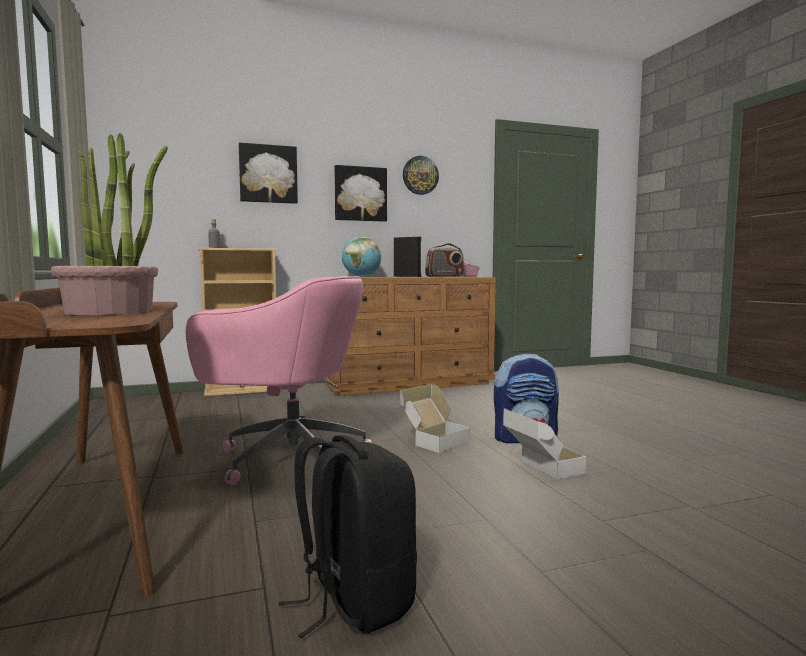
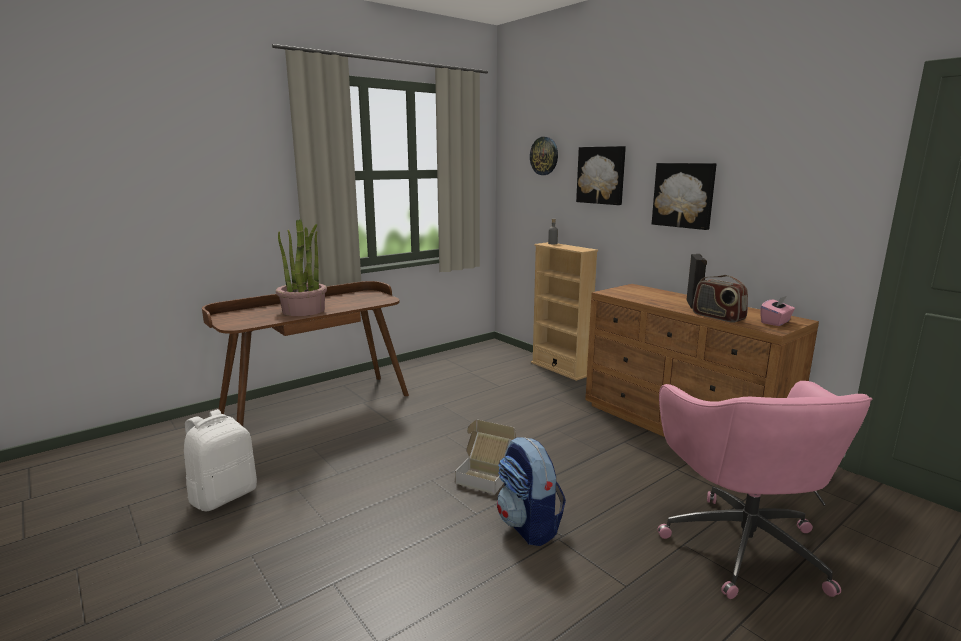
camera: 70 degrees right, 10 degrees up
pink office chair [186,276,373,485] -> pink office chair moved to [657,381,872,599]
black backpack [279,435,417,638] -> white backpack [184,409,257,511]
globe [342,237,381,277] -> none
wall clock [403,156,439,195] -> wall clock moved to [530,137,558,175]
cardboard box [503,408,586,480] -> none

